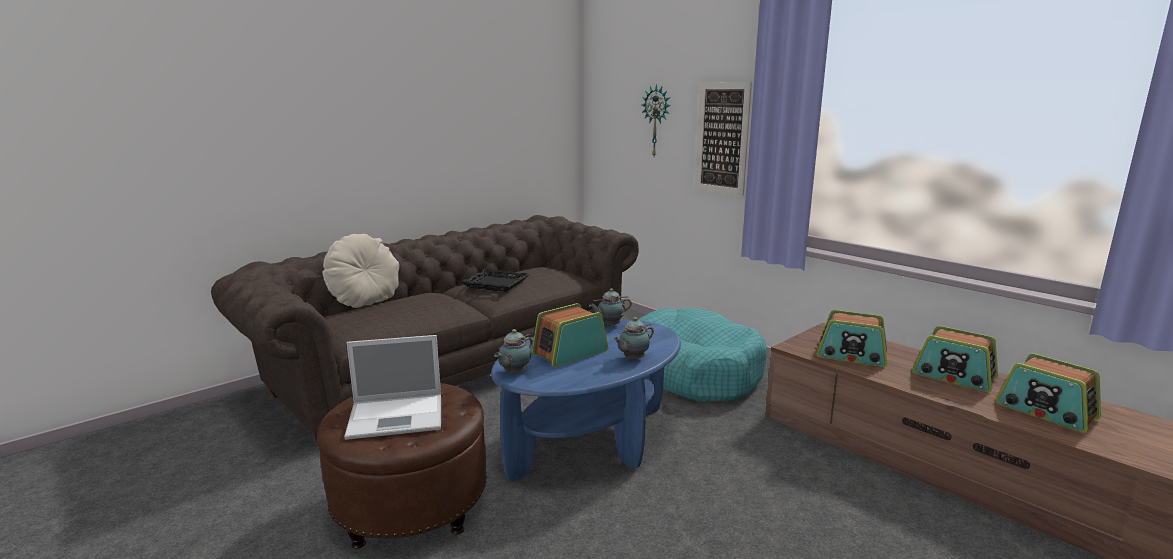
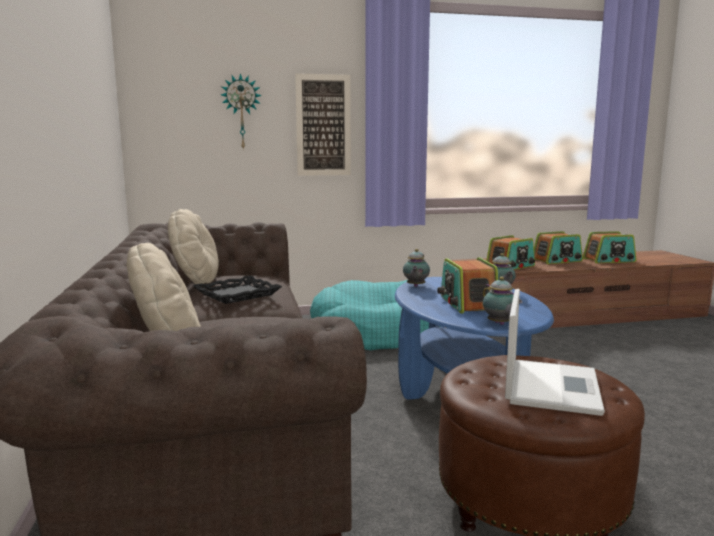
camera: 60 degrees left, 5 degrees down
none -> beige pillow [168,209,219,284]

